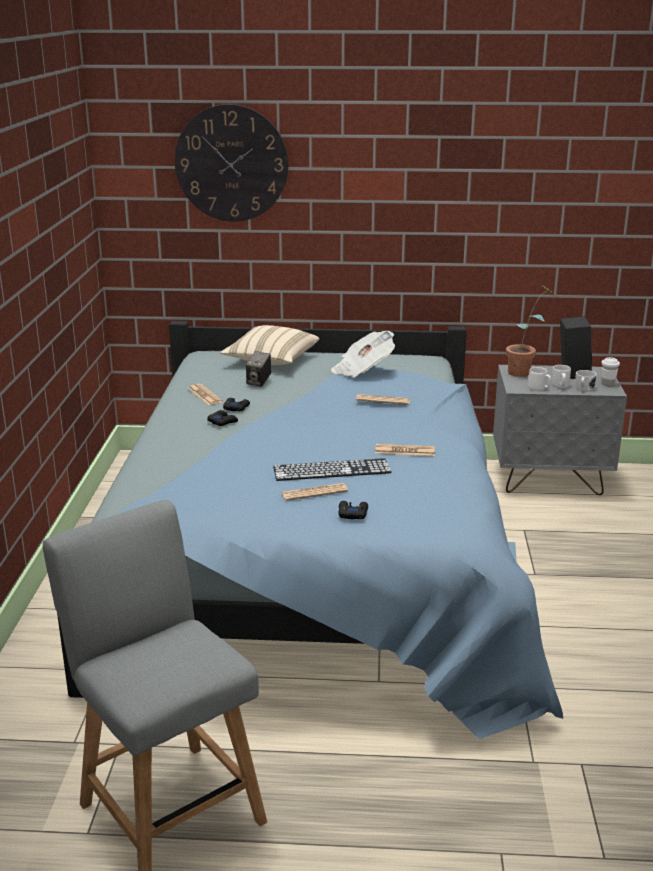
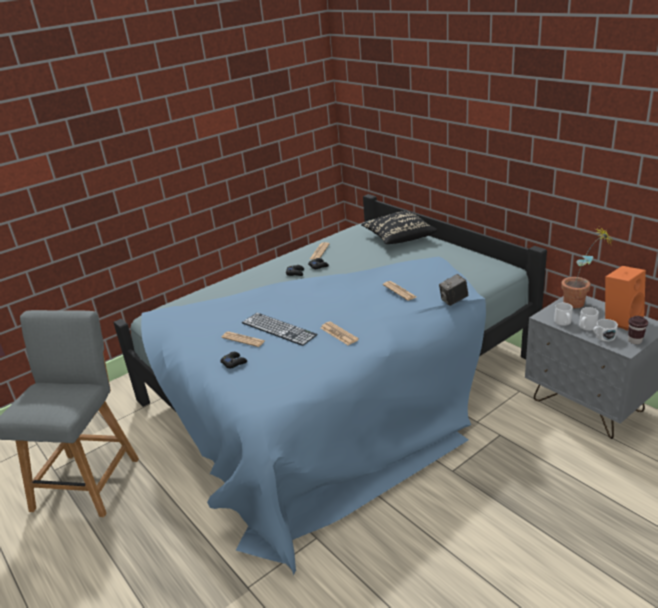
camera: 50 degrees right, 5 degrees up
wall clock [175,104,288,222] -> none
beige pillow [221,325,319,365] -> black pillow [361,211,437,244]
camera [246,351,271,387] -> camera moved to [439,274,468,306]
newspaper [331,331,395,377] -> none
black speaker [560,316,592,379] -> orange speaker [605,266,646,331]
white cup [601,357,620,386] -> brown cup [628,316,648,344]

